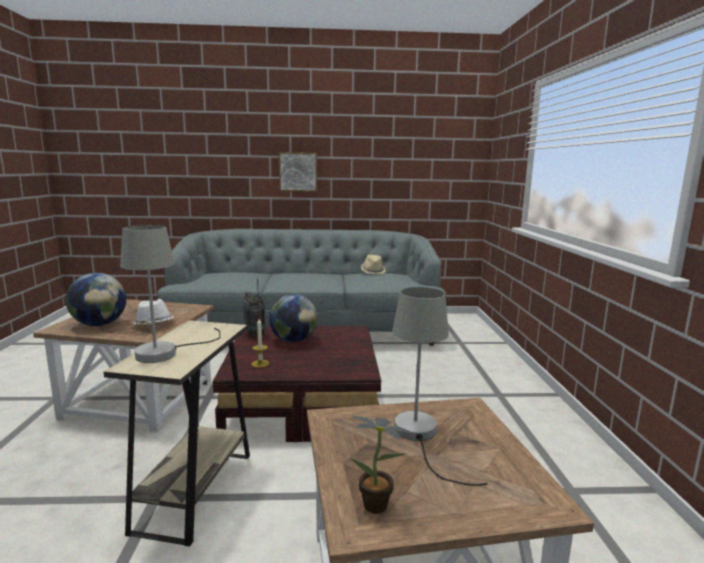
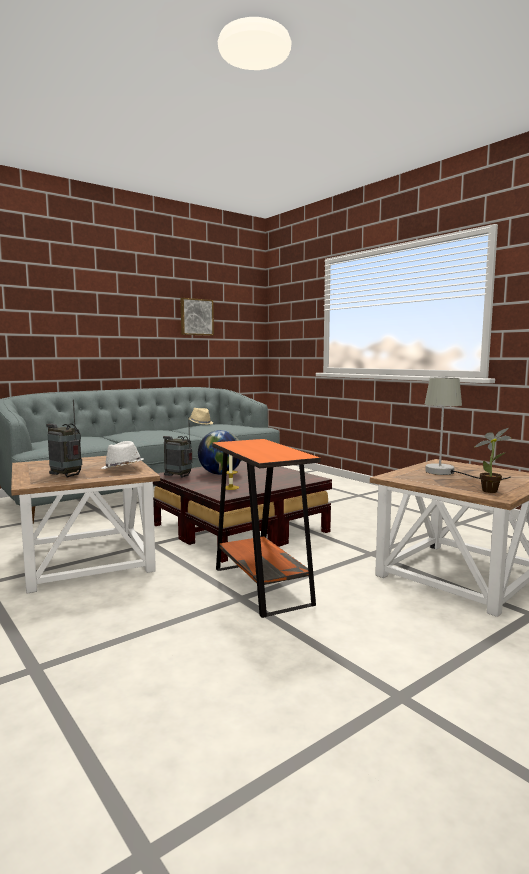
camera: 35 degrees left, 5 degrees down
globe [66,273,126,326] -> radio [46,399,82,478]
beige side table [104,320,250,547] -> orange side table [212,439,321,618]
grey table lamp [120,225,221,363] -> none
picture [279,152,317,192] -> picture moved to [181,298,214,336]

